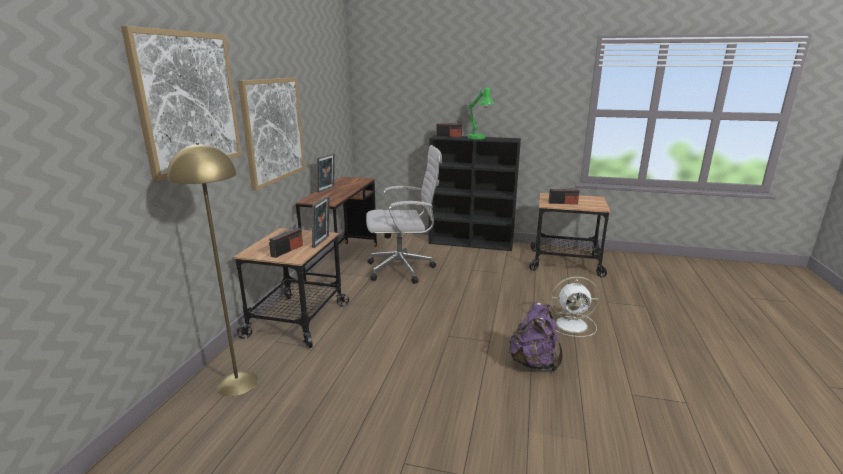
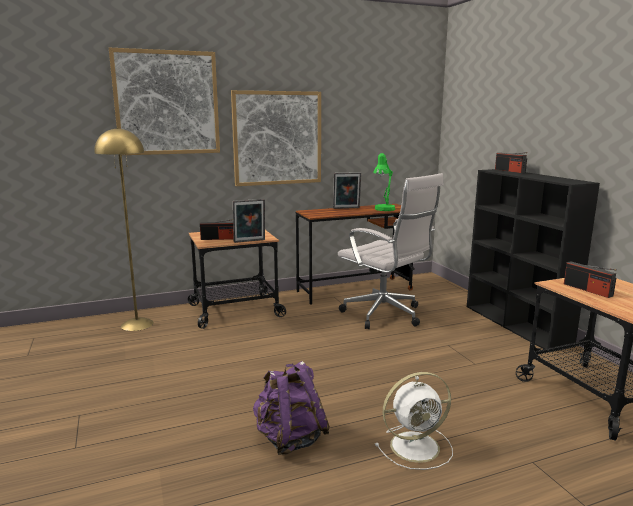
camera: 55 degrees right, 5 degrees down
green table lamp [468,87,493,139] -> green table lamp moved to [373,153,396,211]
white fan [551,276,600,337] -> white fan turned 75 degrees counterclockwise [375,372,453,470]

